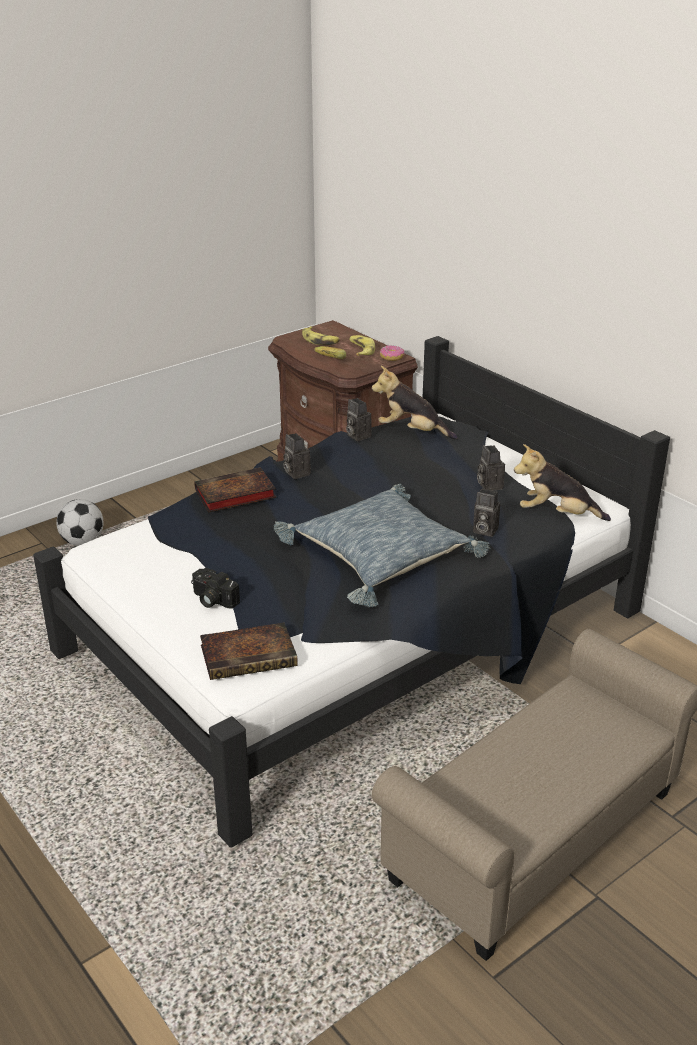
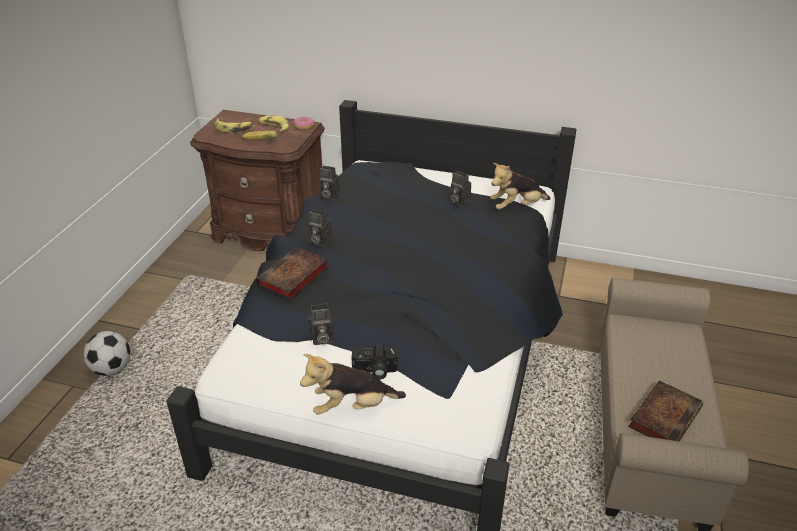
camera: 35 degrees left, 5 degrees up
book [200,623,298,680] -> book moved to [628,381,703,441]
pillow [273,484,490,607] -> none
plush toy [372,366,458,439] -> plush toy moved to [300,354,406,415]
camera [473,489,500,537] -> camera moved to [307,303,333,345]

